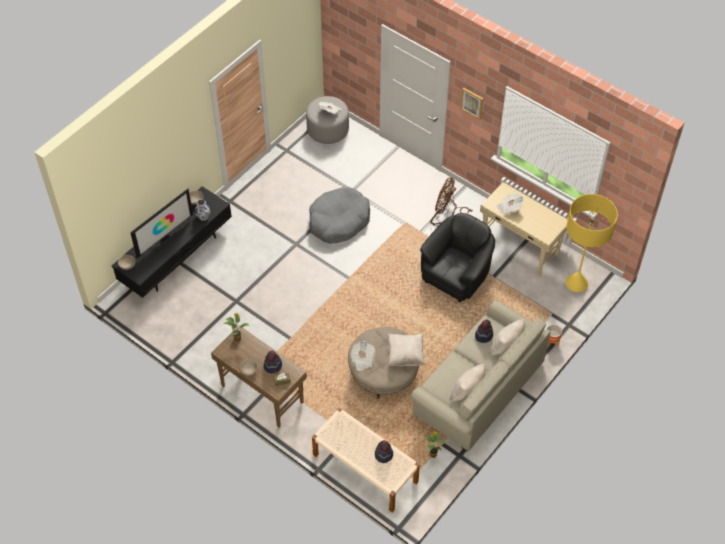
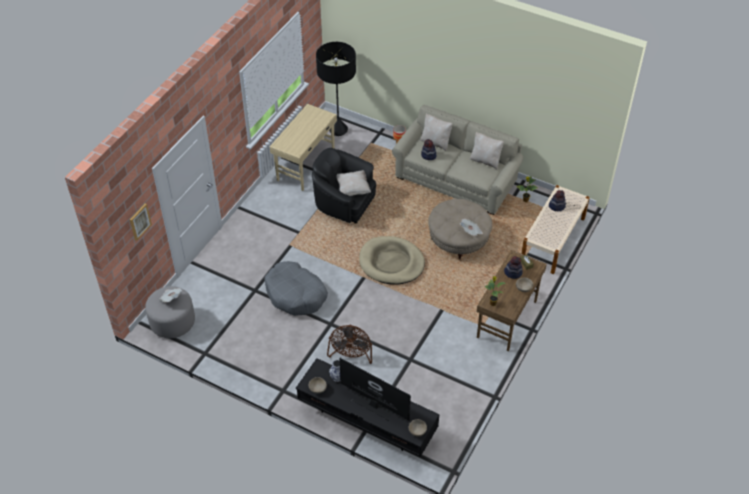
camera: 100 degrees left, 5 degrees down
beige pillow [388,334,425,366] -> beige pillow moved to [336,170,371,196]
brown fan [431,177,473,225] -> brown fan moved to [327,325,372,364]
picture [460,87,483,120] -> picture moved to [130,203,152,241]
newspaper [497,193,524,215] -> none
yellow floor lamp [565,194,618,292] -> black floor lamp [316,42,356,136]
none -> beige dog bed [359,236,425,285]

